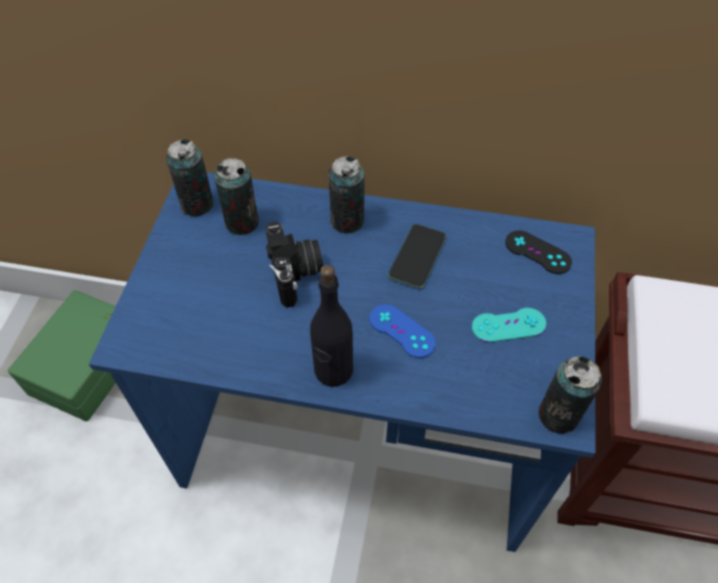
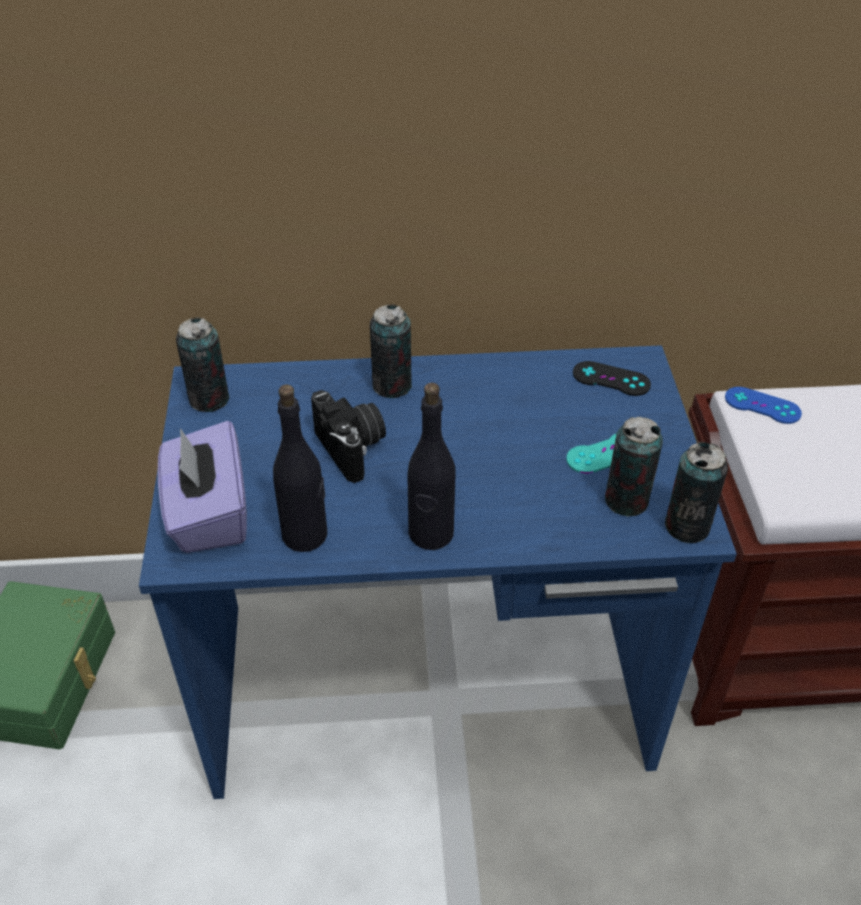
camera: 15 degrees left, 10 degrees down
can [214,158,259,235] -> can moved to [605,417,663,516]
blue game controller [370,304,436,358] -> blue game controller moved to [725,387,802,424]
phone [388,224,446,289] -> none
none -> purple tissue box [158,421,247,553]
none -> black bottle [273,384,327,552]

